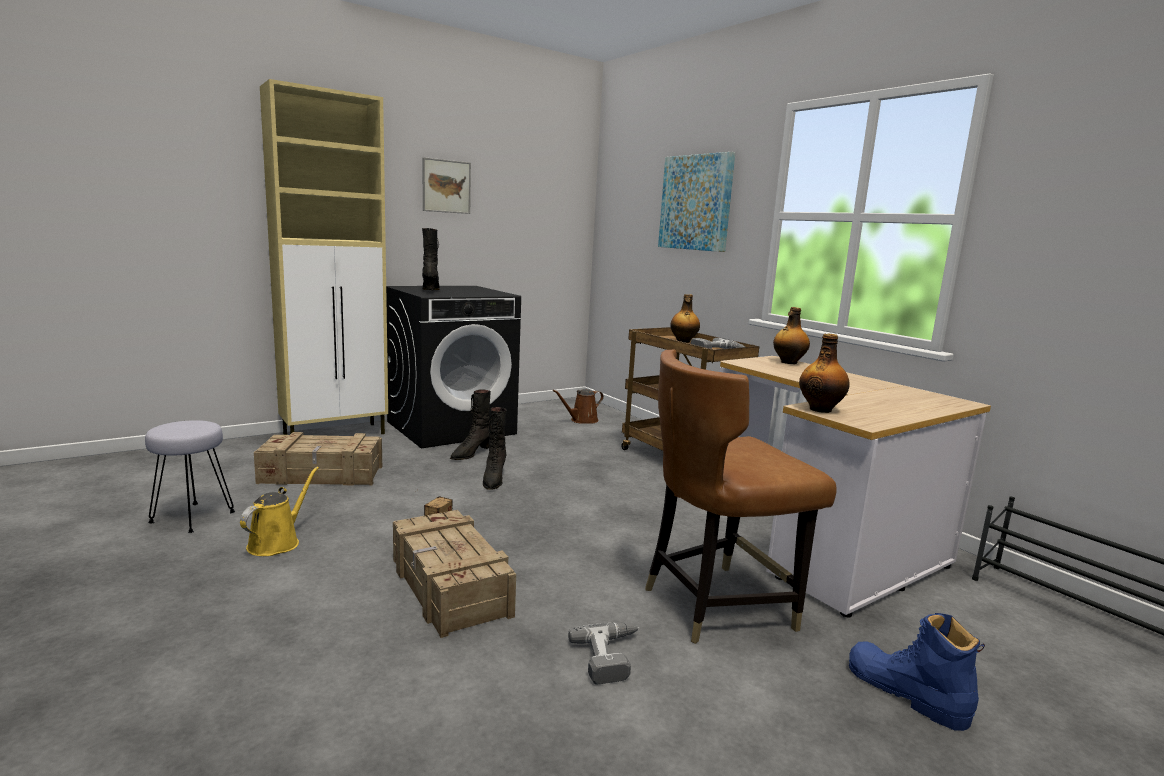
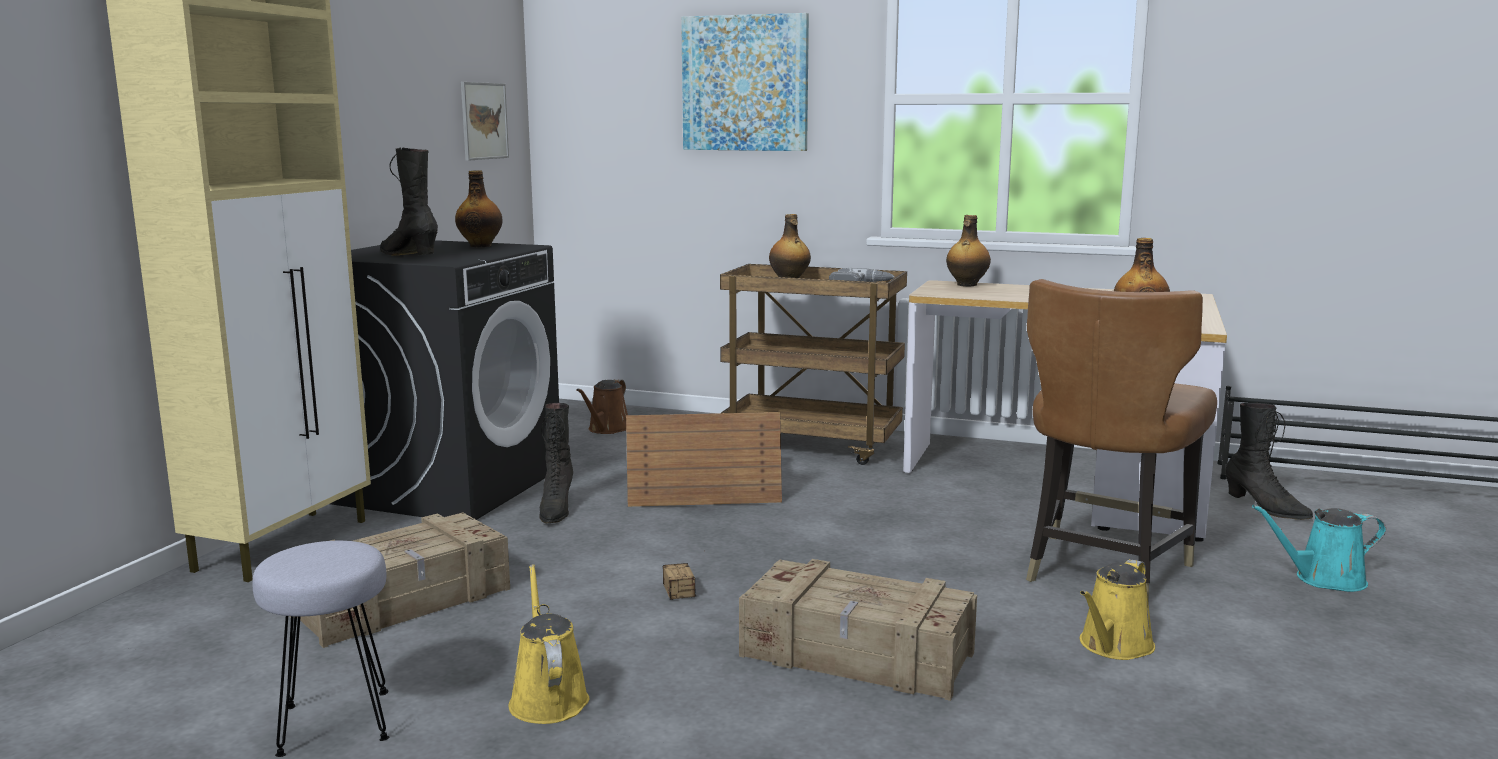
camera: 35 degrees left, 0 degrees up
picture [423,157,471,214] -> picture moved to [461,82,509,161]
black boot [483,407,507,490] -> black boot moved to [1225,403,1313,520]
power drill [568,623,639,684] -> yellow watering can [1080,559,1155,660]
blue boot [849,613,985,731] -> turquoise watering can [1252,505,1386,592]
none -> bottle [455,170,502,247]
none -> crate [626,412,782,507]

